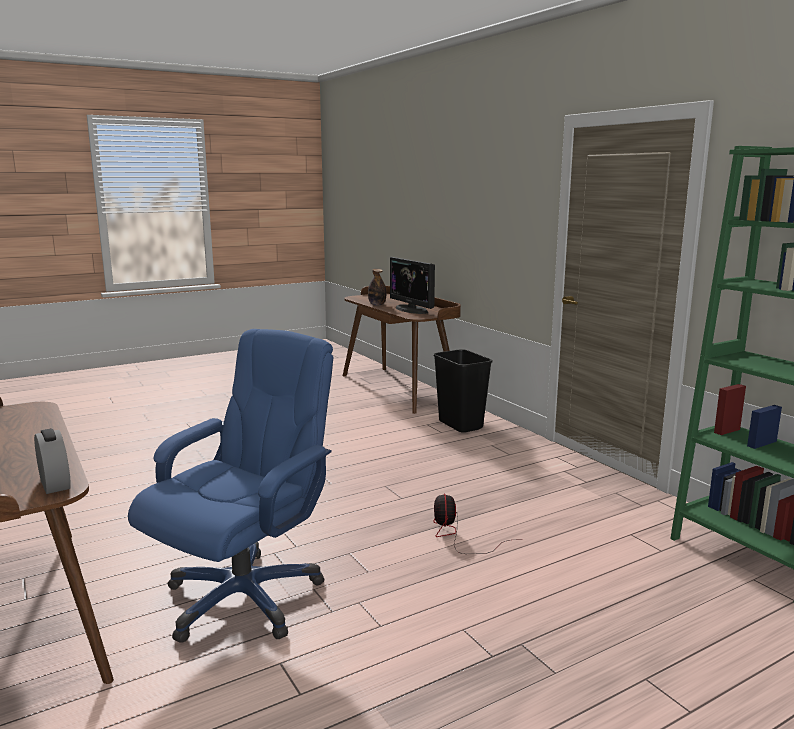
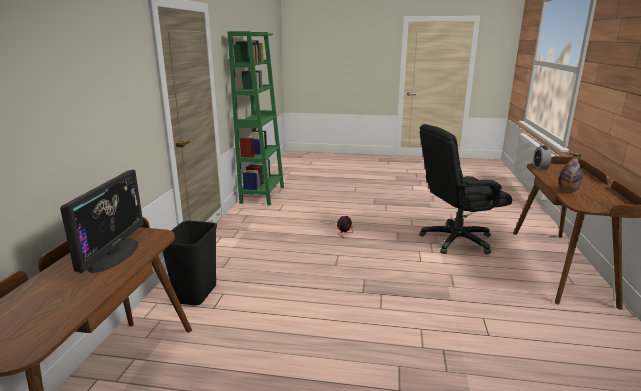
camera: 140 degrees left, 5 degrees up
blue office chair [128,329,333,643] -> black office chair [419,124,512,254]
bottle [368,269,386,306] -> bottle moved to [559,152,583,192]

